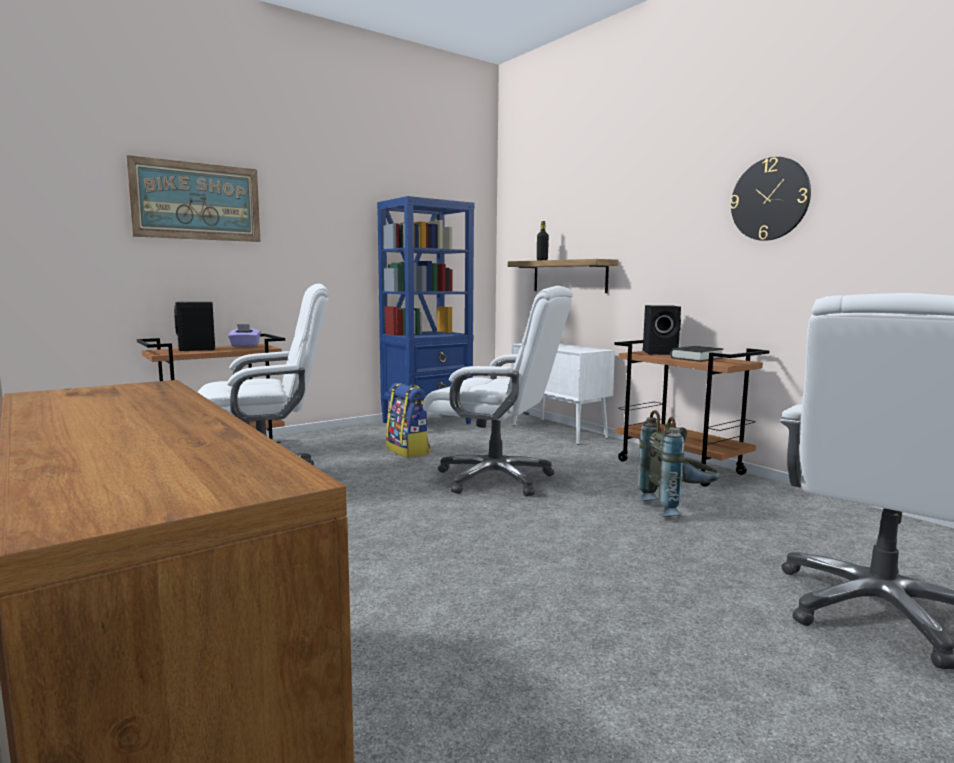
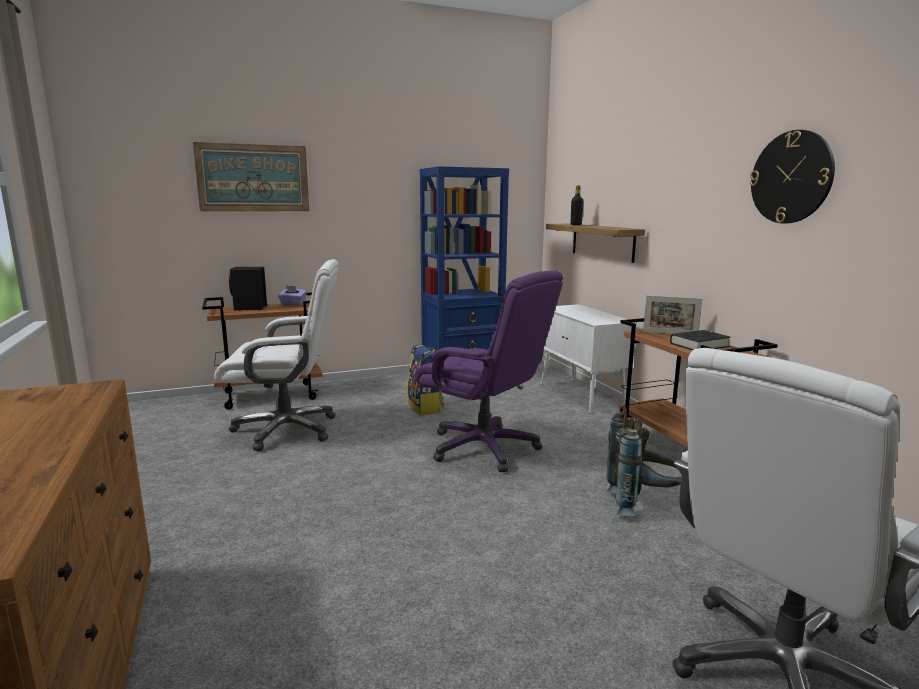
camera: 15 degrees right, 5 degrees up
white office chair [423,286,573,496] -> purple office chair [414,271,563,472]
black speaker [643,305,681,355] -> picture frame [643,295,702,334]

